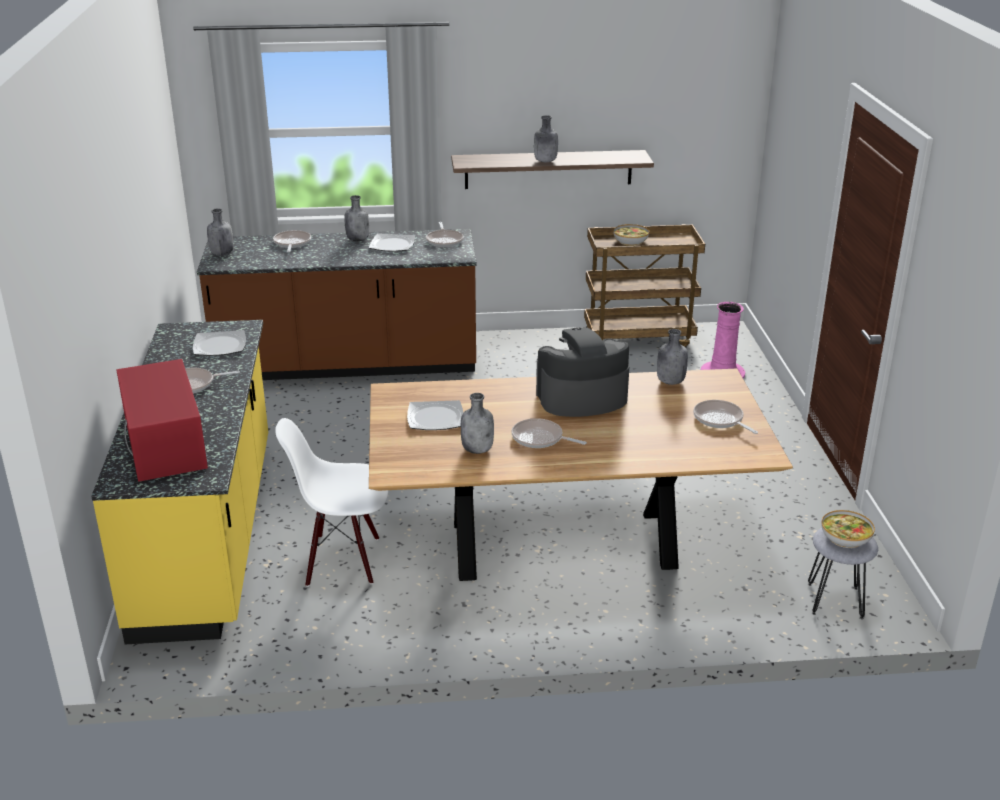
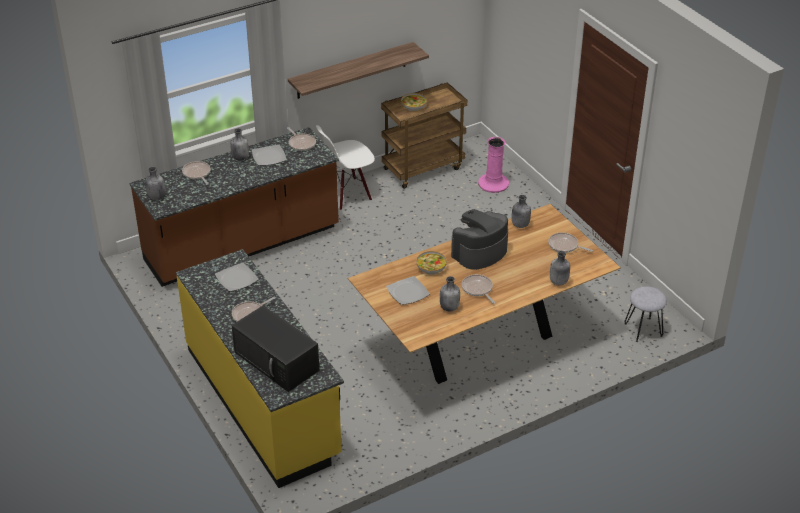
camera: 25 degrees left, 10 degrees up
red microwave [116,359,208,482] -> black microwave [232,305,320,392]
white chair [275,418,388,587] -> white chair moved to [316,125,375,210]
frying pan [512,418,587,448] -> frying pan turned 60 degrees clockwise [462,274,495,304]
grey bottle [534,115,558,162] -> grey bottle moved to [550,251,570,285]
bowl [821,510,875,548] -> bowl moved to [416,251,447,275]

